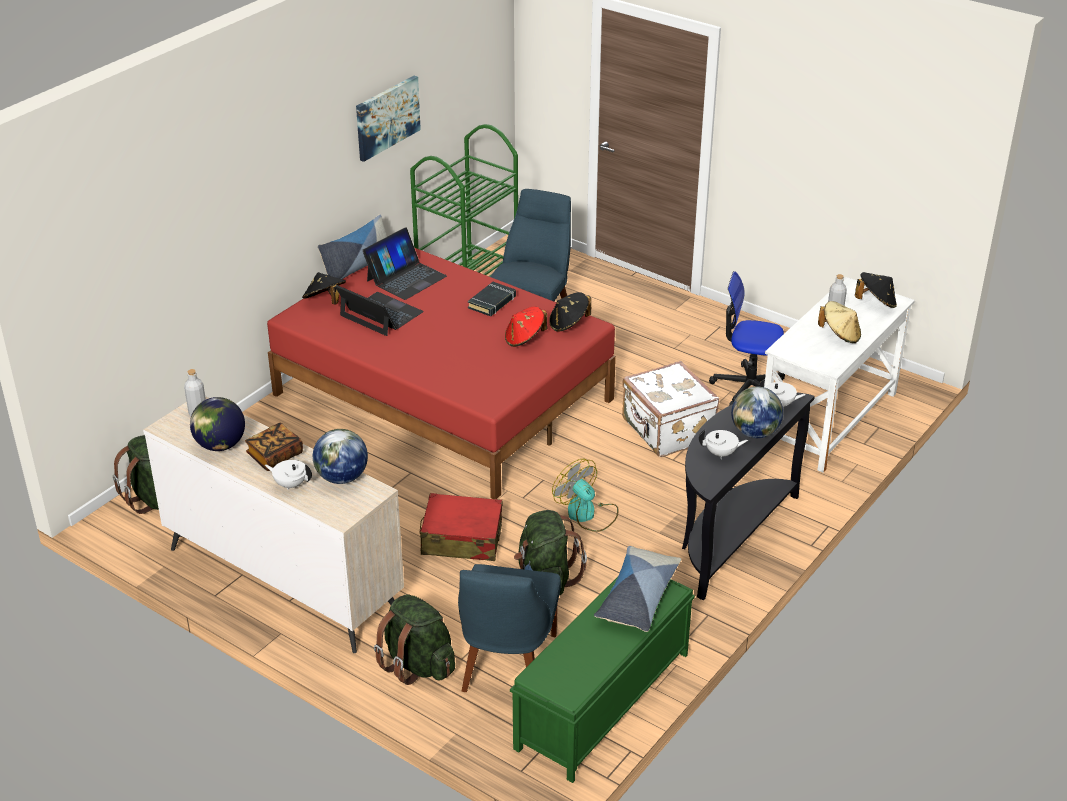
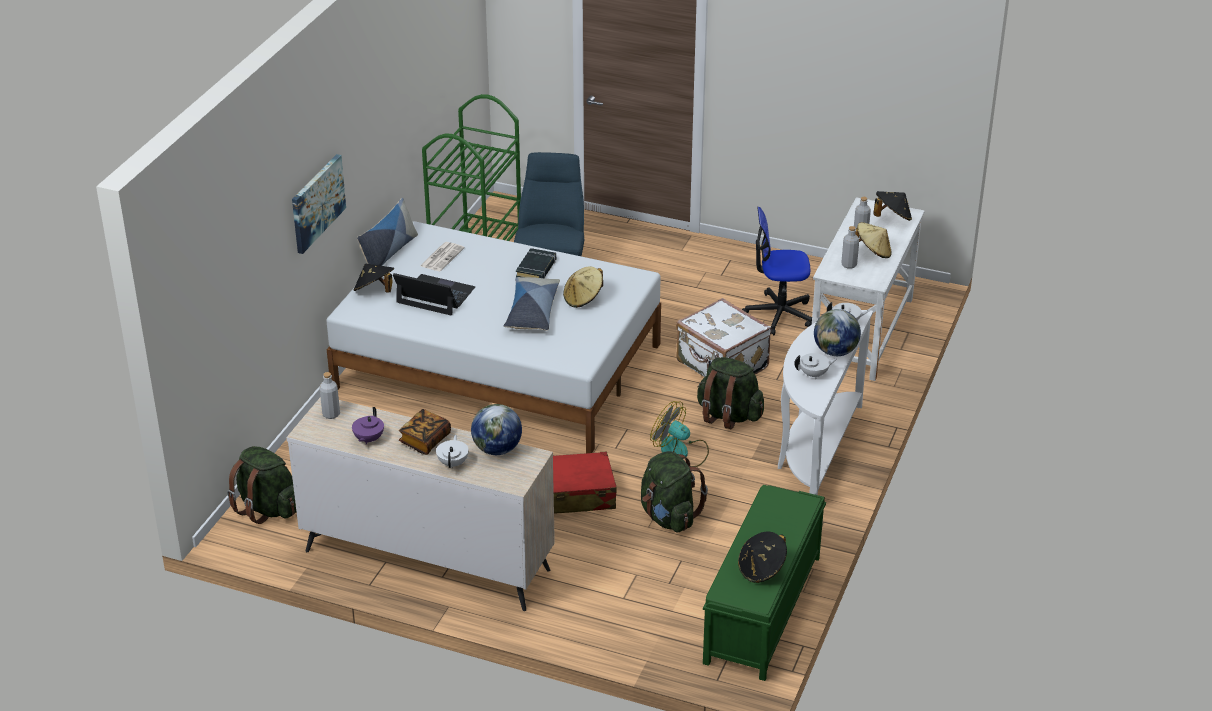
camera: 15 degrees left, 0 degrees up
globe [190,397,245,451] -> purple teapot [352,407,384,444]
white teapot [265,460,312,490] -> white teapot turned 90 degrees clockwise [436,435,469,468]
red bed [267,248,616,499] -> white bed [326,221,661,453]
picture [356,76,421,162] -> picture moved to [292,154,346,254]
laptop [362,227,447,300] -> newspaper [420,242,465,271]
green backpack [374,594,455,685] -> green backpack moved to [697,357,764,429]
blue chair [458,564,561,692] -> none
red hat [505,307,547,347] -> beige hat [563,266,603,308]
black hat [549,292,591,332] -> black hat moved to [738,532,787,583]
pillow [594,546,681,632] -> pillow moved to [504,277,560,331]
black console table [682,392,815,600] -> white console table [778,310,873,495]
none -> grey bottle [842,226,859,269]

